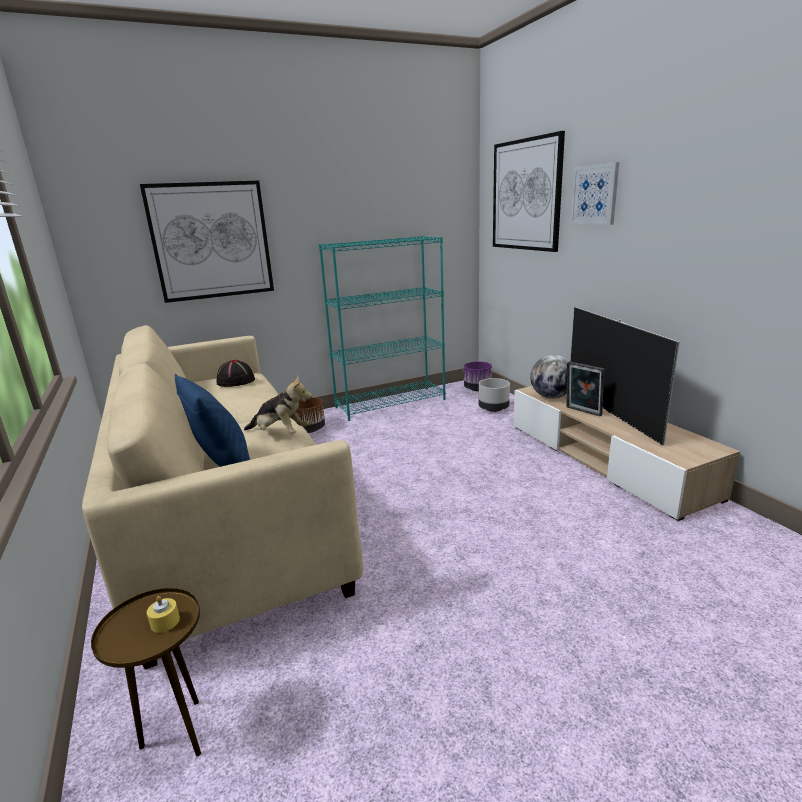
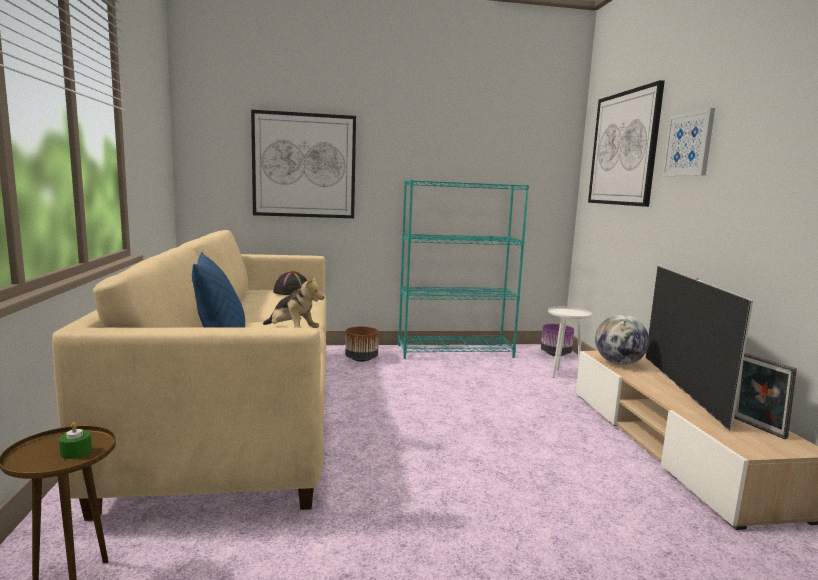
camera: 15 degrees right, 10 degrees down
yellow candle [147,596,180,633] -> green candle [59,422,92,459]
grey planter [479,378,510,412] -> white side table [548,307,592,378]
picture frame [566,361,604,417] -> picture frame moved to [734,353,797,439]

